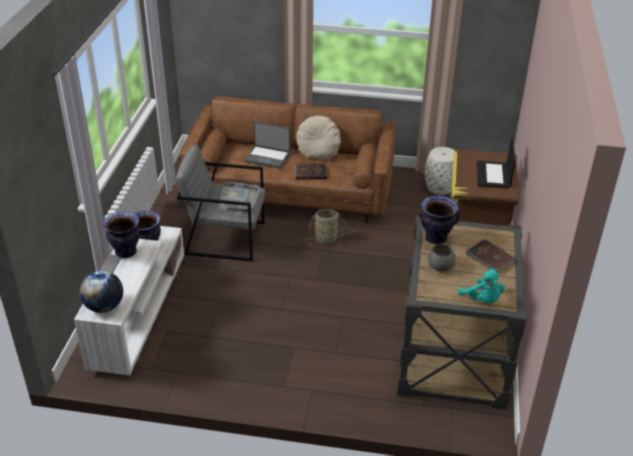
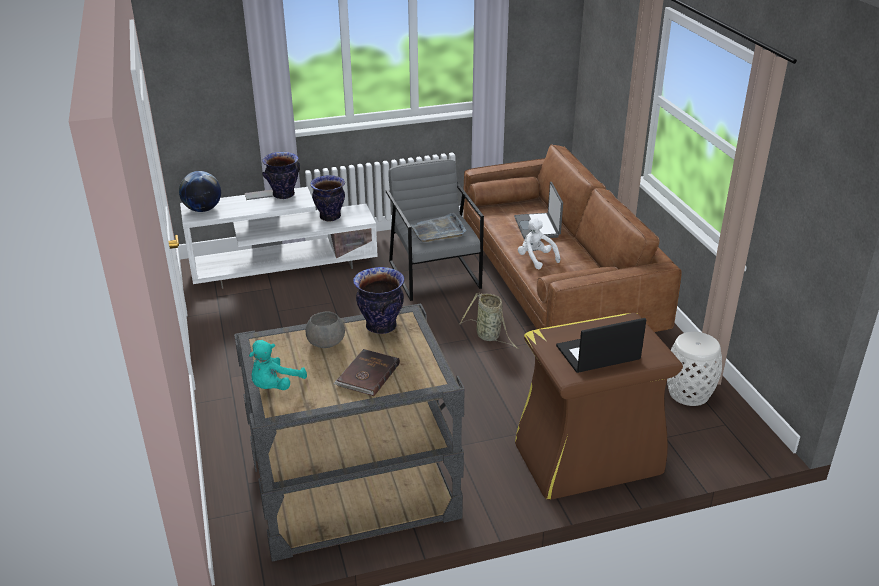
camera: 65 degrees right, 5 degrees down
brown book [294,164,327,180] -> white plush toy [518,218,561,269]
beige pillow [297,116,341,160] -> none

